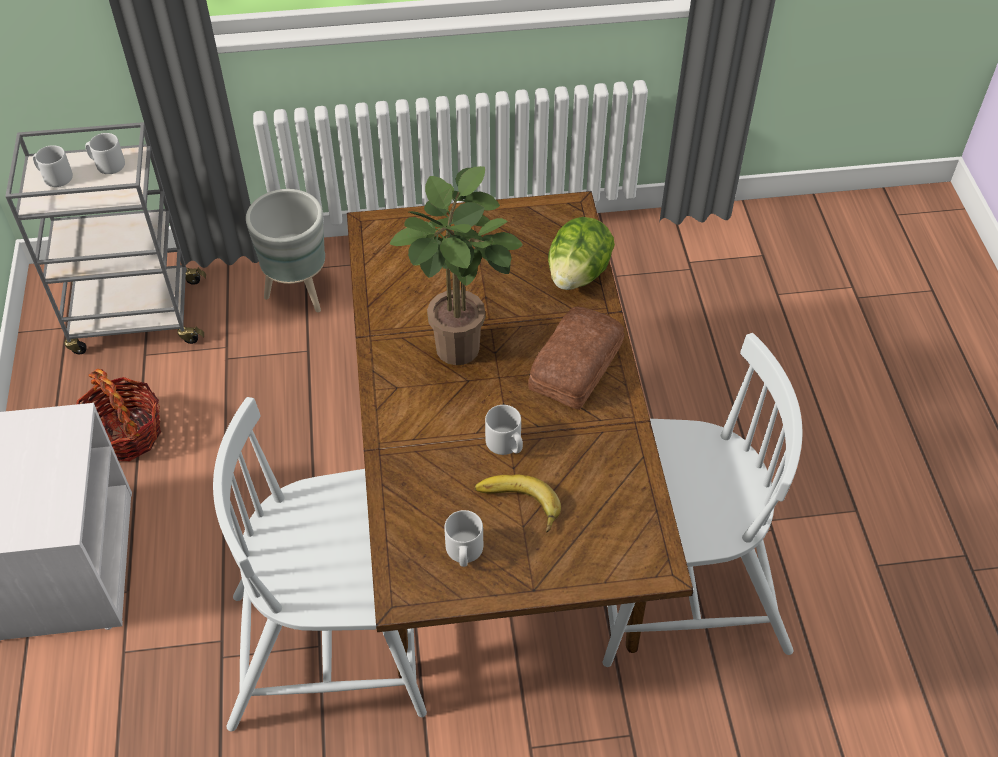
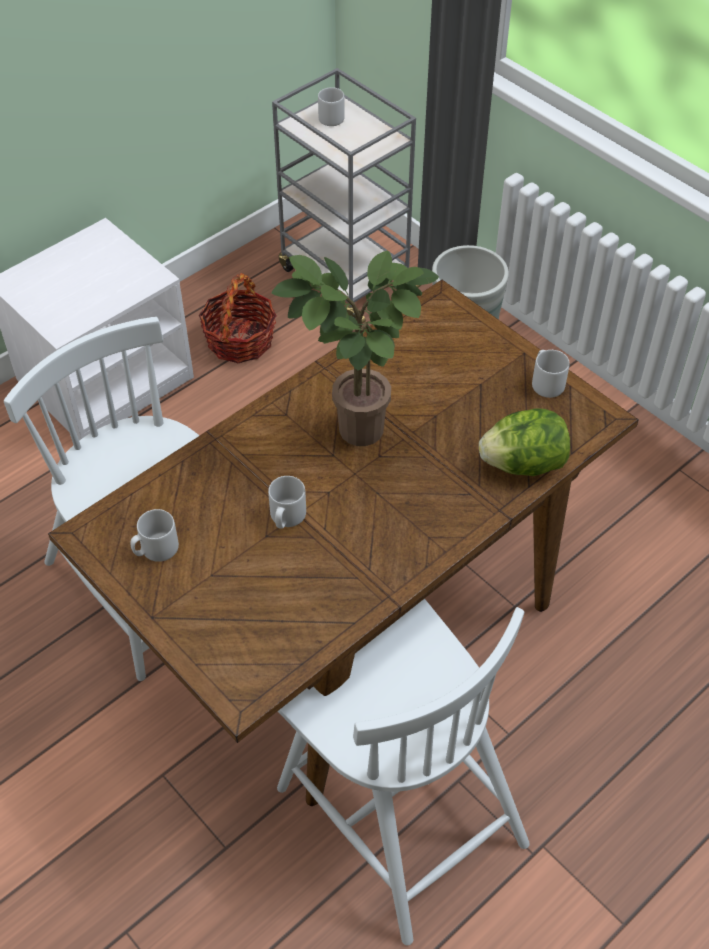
camera: 55 degrees right, 0 degrees up
grey mug [85,133,125,174] -> grey mug moved to [532,350,570,398]
banana [475,474,561,533] -> none
bread [528,307,625,410] -> none

